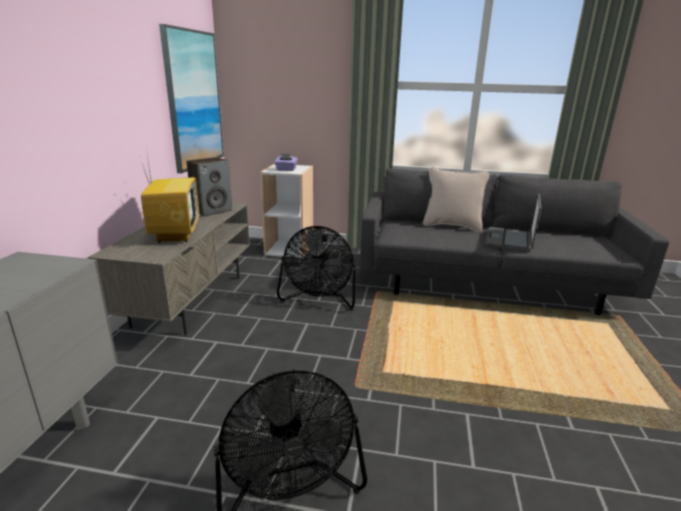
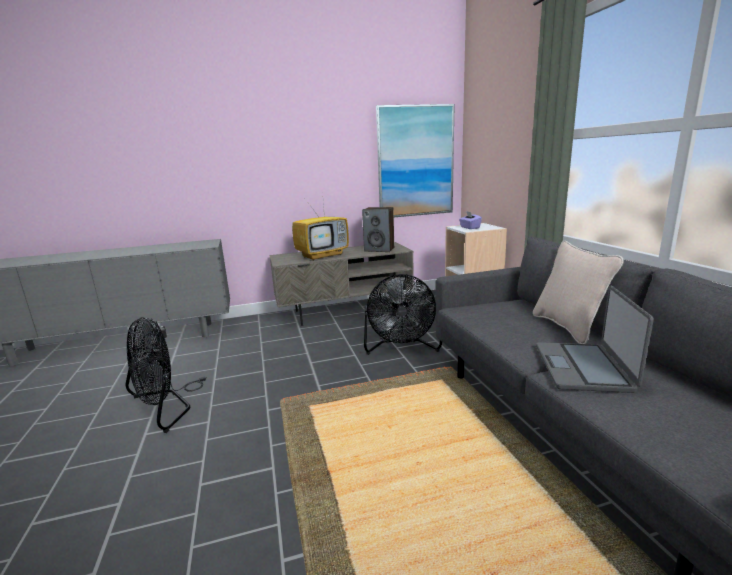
camera: 65 degrees right, 5 degrees down
black fan [277,226,356,311] -> black fan turned 75 degrees counterclockwise [364,274,442,355]
laptop [485,193,542,252] -> laptop turned 75 degrees counterclockwise [536,286,654,393]

